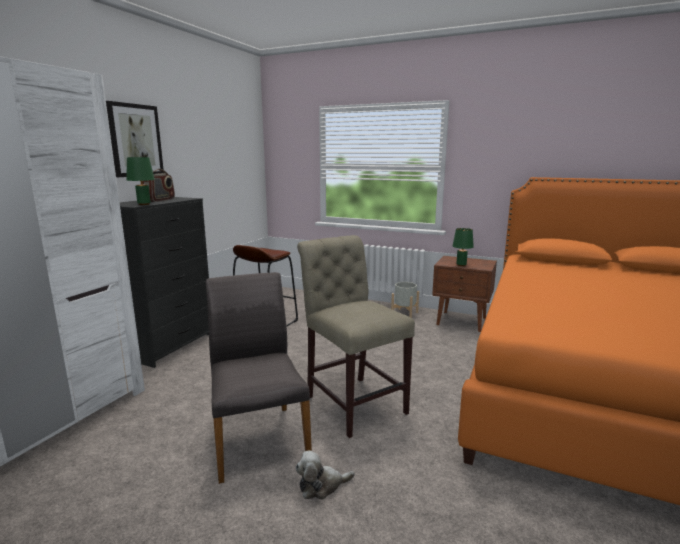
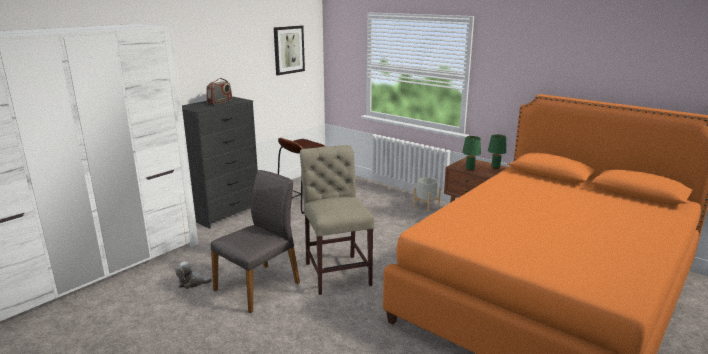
camera: 15 degrees right, 5 degrees up
picture [106,101,164,177] -> picture moved to [274,25,305,75]
green table lamp [127,157,155,205] -> green table lamp moved to [488,134,507,169]
grey chair [206,272,312,484] -> grey chair turned 45 degrees clockwise [211,170,300,313]
plush toy [296,450,355,500] -> plush toy moved to [175,261,212,289]

